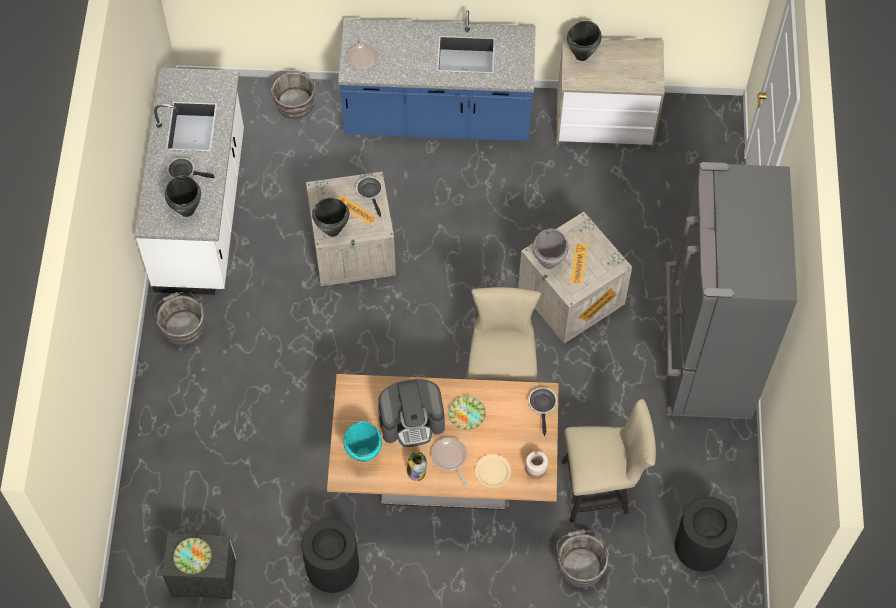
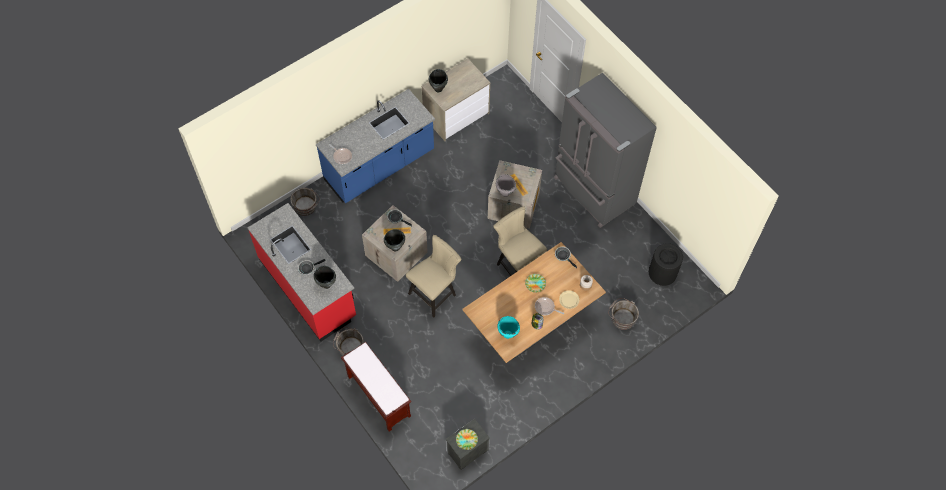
camera: 40 degrees left, 0 degrees up
white counter [135,68,244,295] -> red counter [248,203,356,342]
black trash can [302,519,359,593] -> none
coffee machine [378,379,445,447] -> none
beige chair [562,399,656,522] -> beige chair moved to [406,235,462,317]
none -> brown bench [341,342,411,432]

